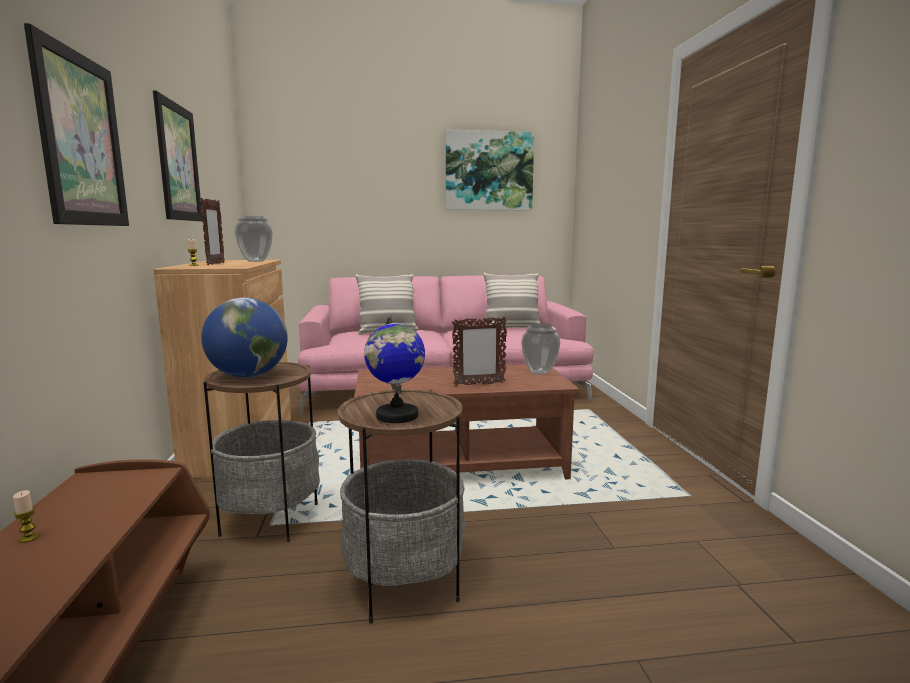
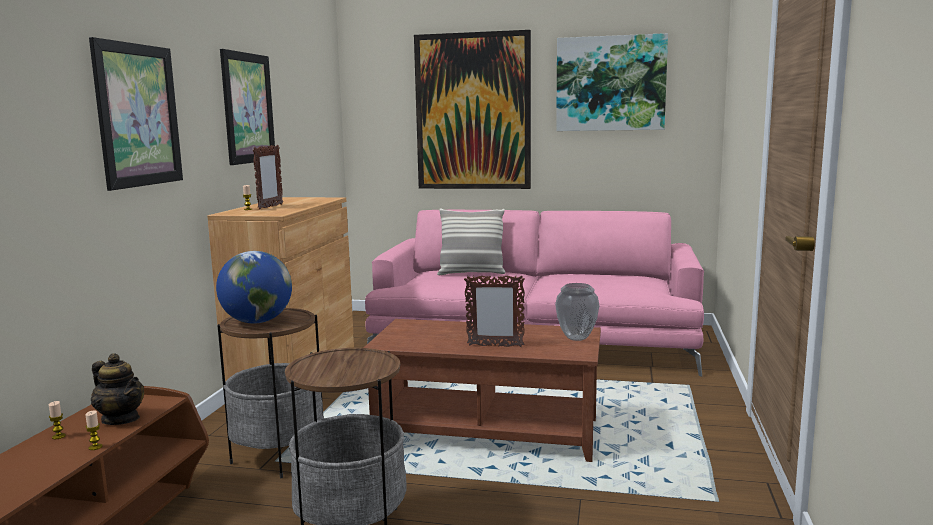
camera: 20 degrees right, 0 degrees up
vase [235,216,273,262] -> none
globe [364,314,425,423] -> none
pillow [483,273,541,328] -> none
none -> candle [85,411,103,450]
none -> teapot [91,353,144,425]
none -> picture [414,30,531,189]

